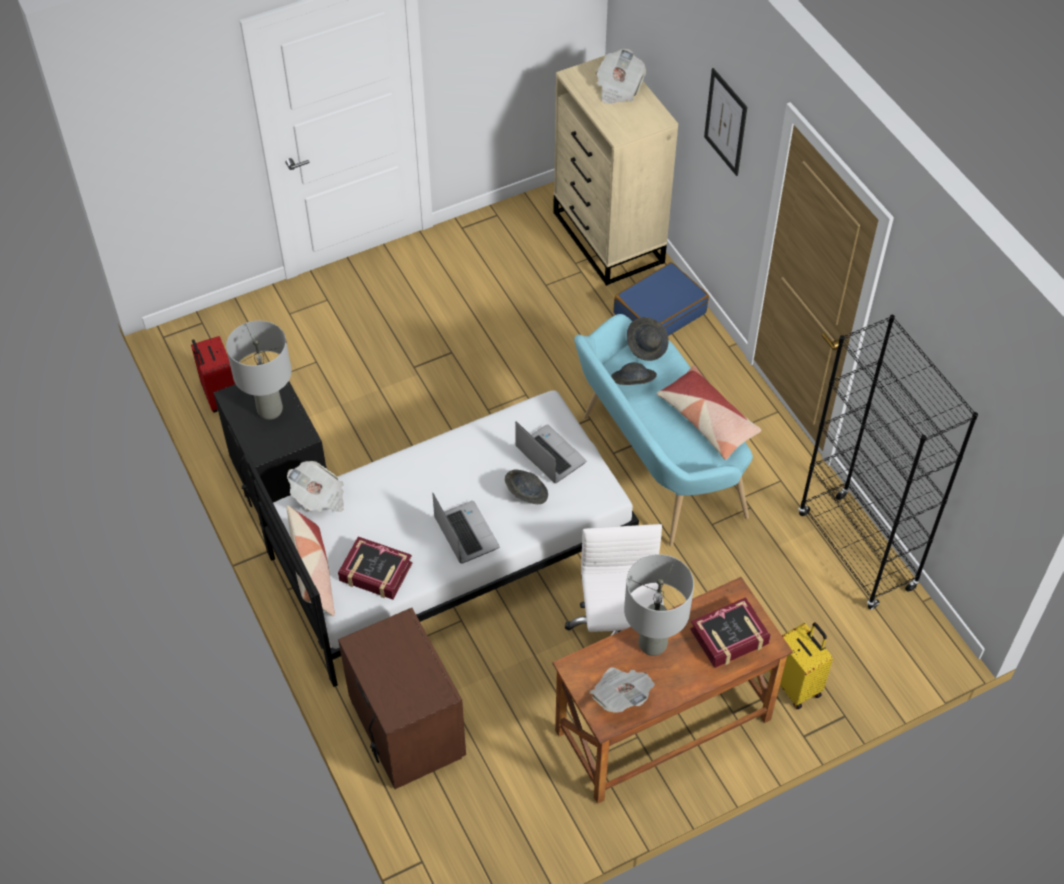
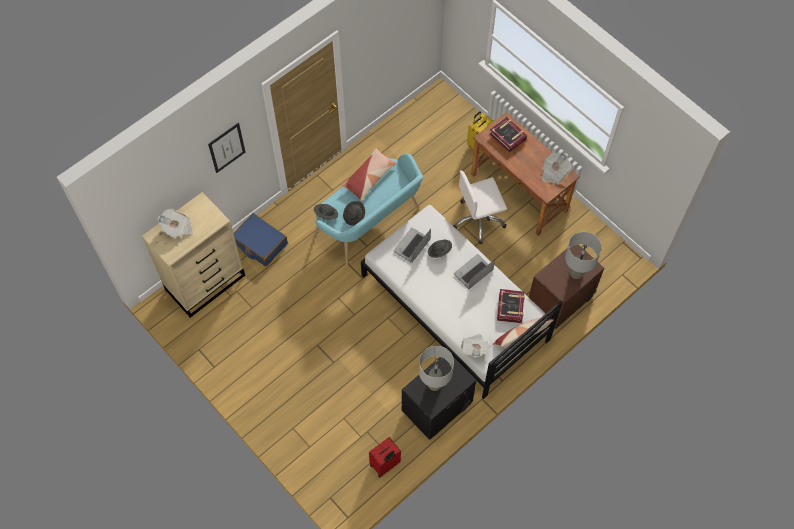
camera: 105 degrees left, 10 degrees up
grey table lamp [624,554,694,656] -> grey table lamp moved to [565,232,602,279]
black bookcase [798,315,978,610] -> none

